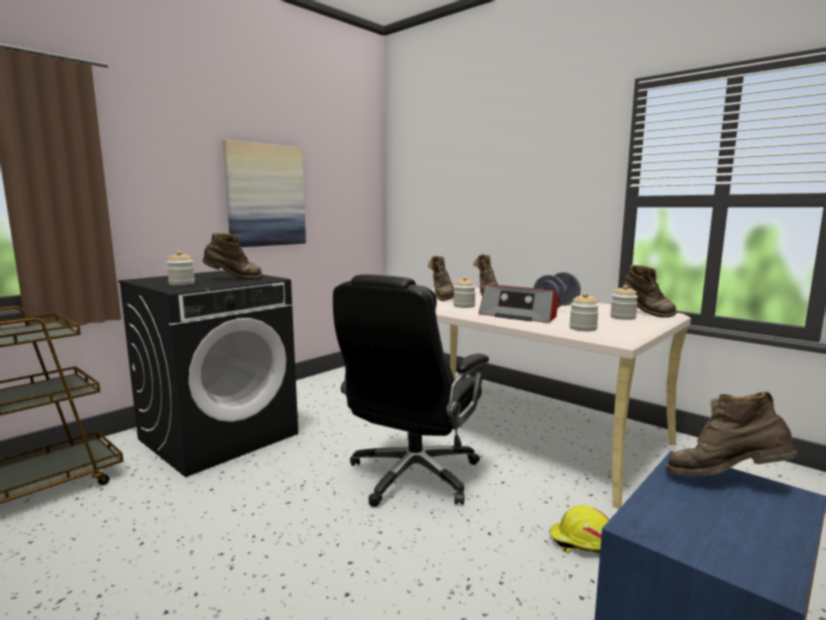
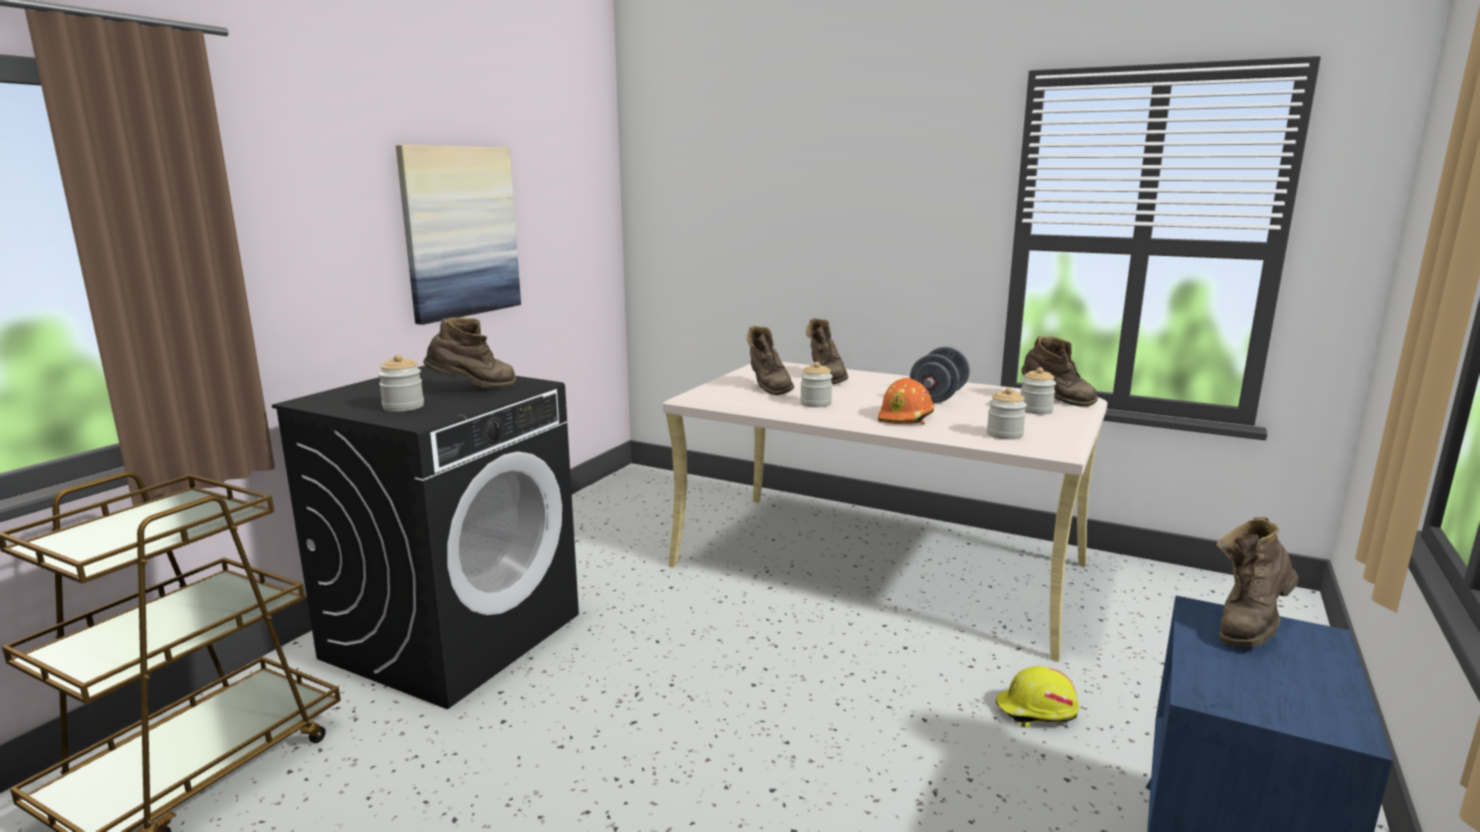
camera: 15 degrees left, 5 degrees up
black office chair [333,274,489,507] -> none
radio [479,284,558,323] -> orange hard hat [878,378,934,425]
brown boot [666,391,798,476] -> brown boot turned 45 degrees counterclockwise [1216,517,1298,647]

